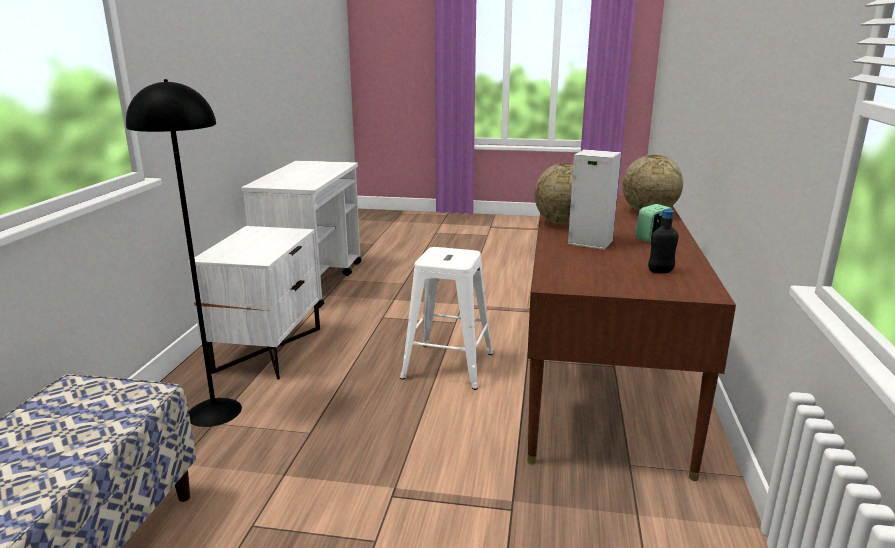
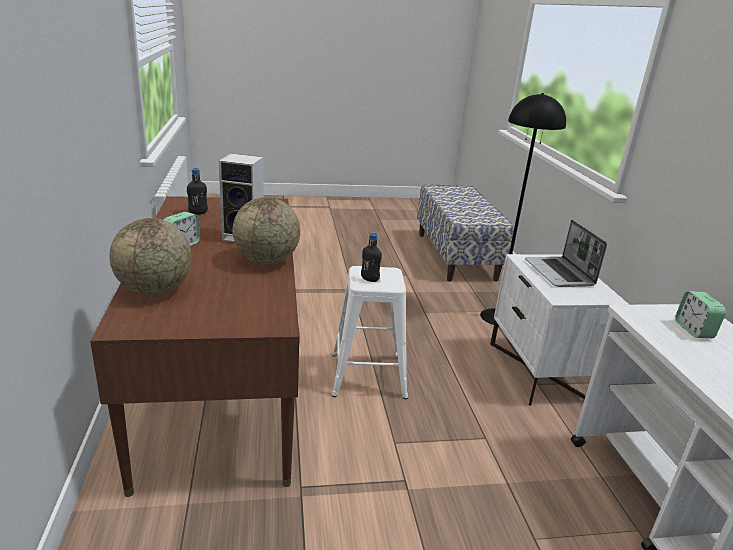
camera: 160 degrees right, 5 degrees up
none -> black bottle [361,233,382,282]
none -> laptop [525,220,607,287]
none -> alarm clock [675,291,726,338]

